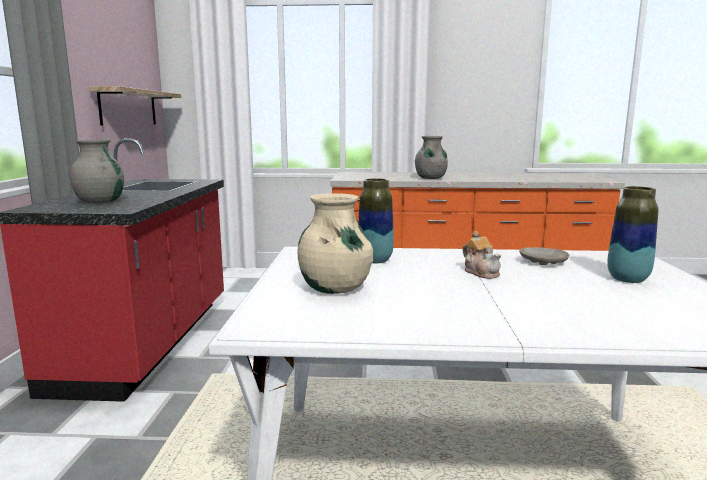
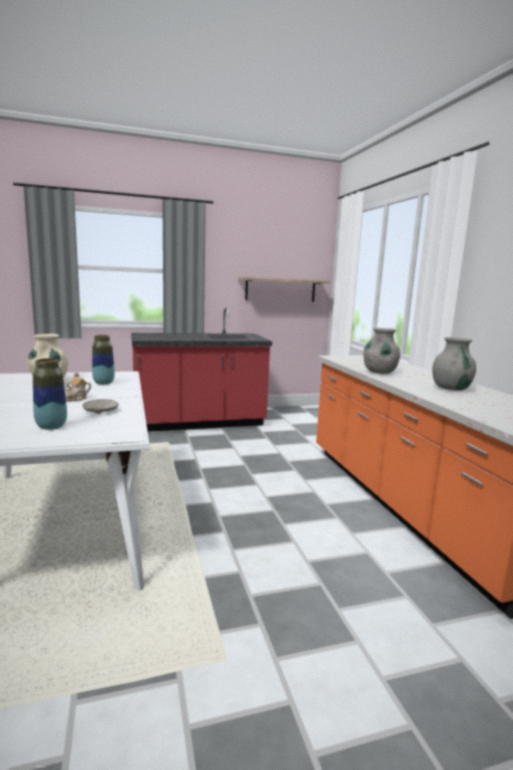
camera: 70 degrees right, 0 degrees up
grey vase [71,139,124,204] -> grey vase moved to [432,337,476,391]

